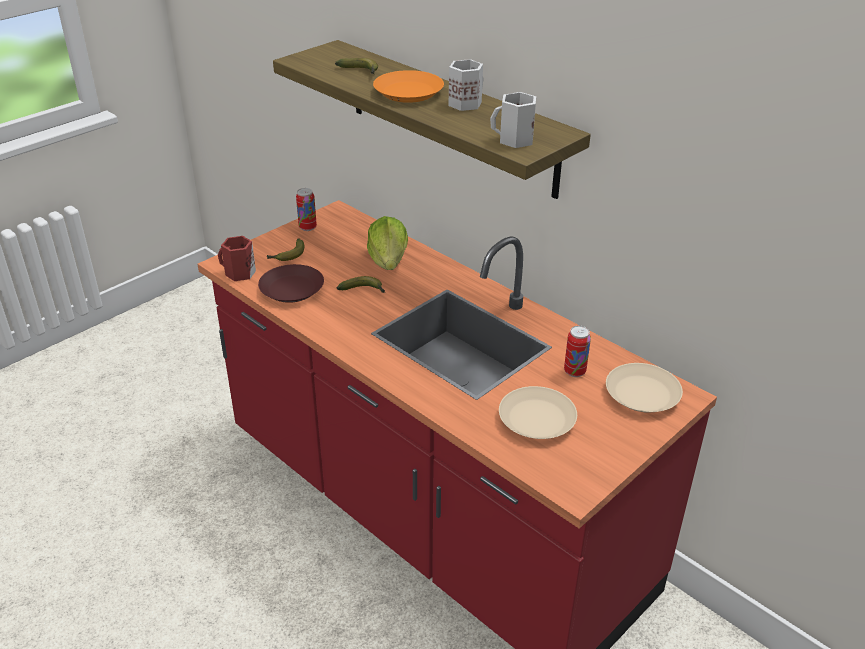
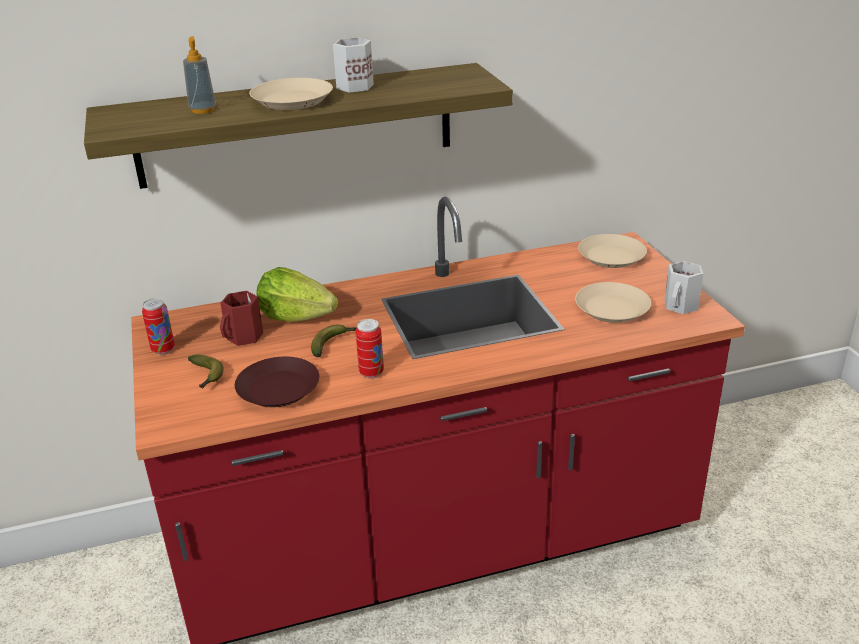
camera: 60 degrees left, 5 degrees down
red mug [218,236,256,281] -> red mug moved to [220,291,263,346]
banana [335,58,378,74] -> soap dispenser [183,36,216,114]
orange plate [373,70,444,103] -> beige plate [249,78,333,110]
white mug [490,92,536,148] -> white mug moved to [664,261,703,314]
can [564,326,591,377] -> can moved to [356,319,384,378]

